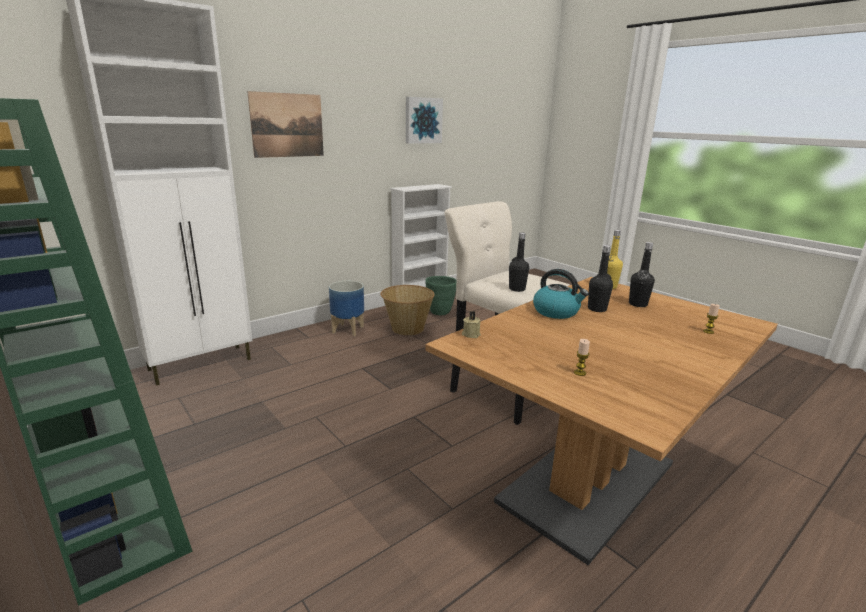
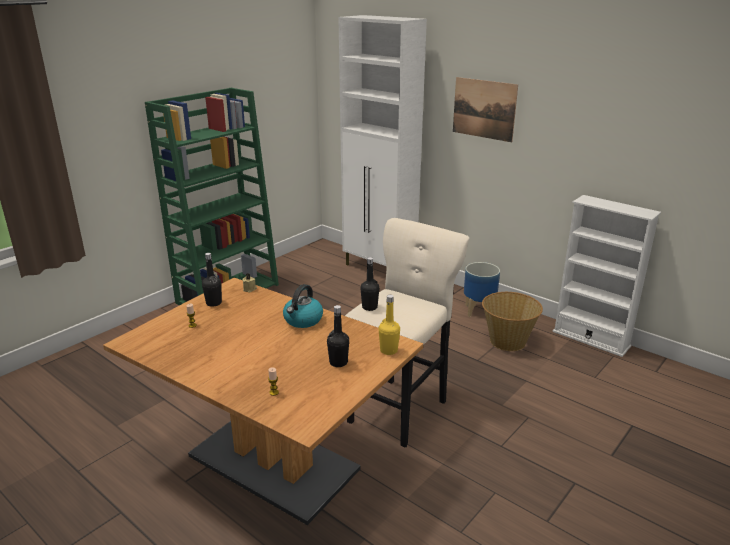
camera: 80 degrees right, 5 degrees up
picture [406,97,443,144] -> none
green planter [425,276,456,315] -> none
black bottle [588,245,613,312] -> black bottle moved to [202,253,222,307]

